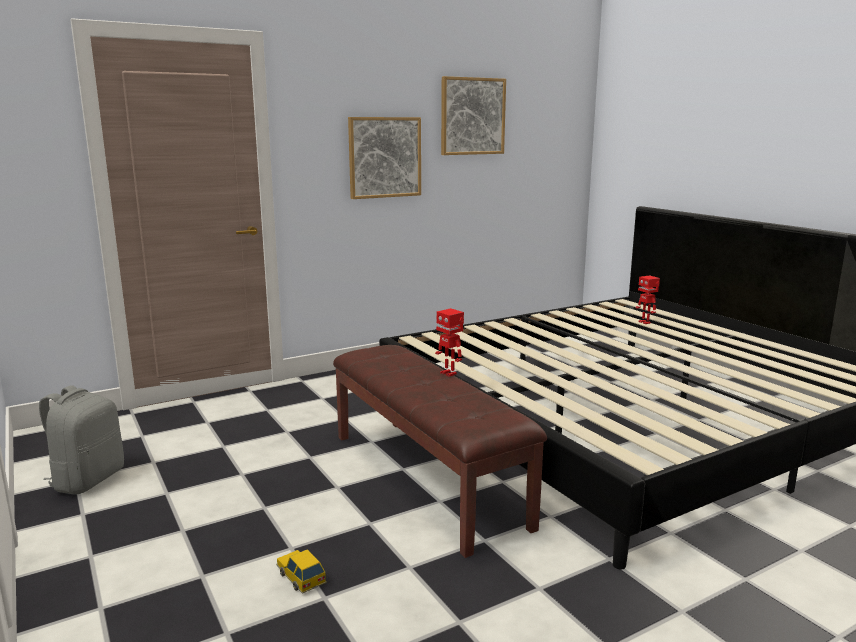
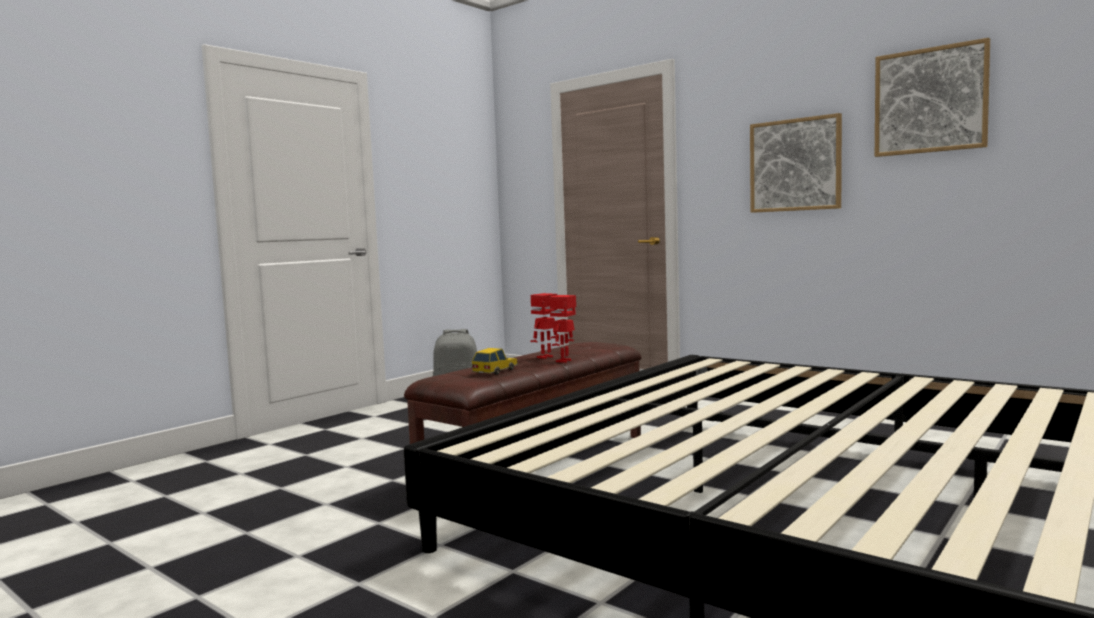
camera: 70 degrees right, 10 degrees down
toy car [276,549,327,594] -> toy car moved to [472,348,518,375]
toy robot [636,276,660,324] -> toy robot moved to [531,293,557,359]

